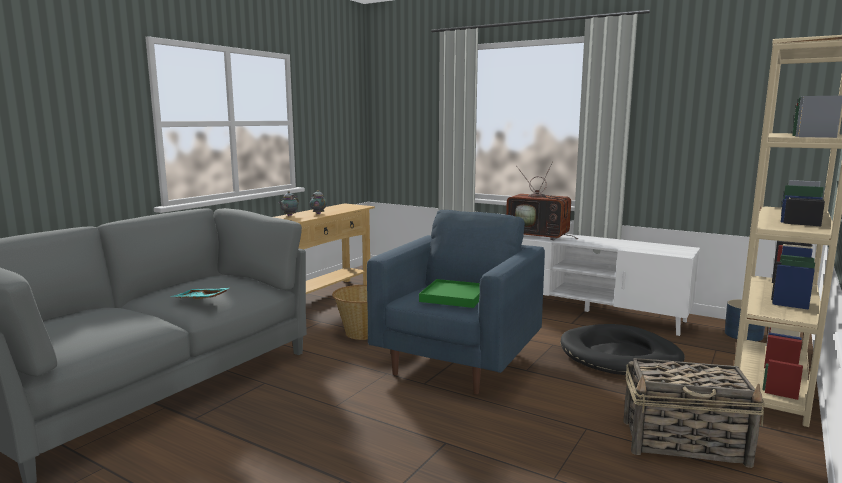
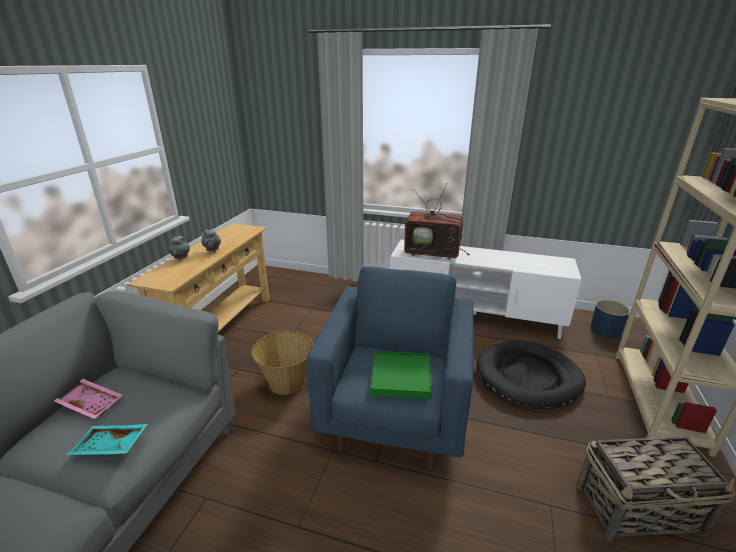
camera: 15 degrees left, 15 degrees up
none -> pink tray [54,379,123,419]

